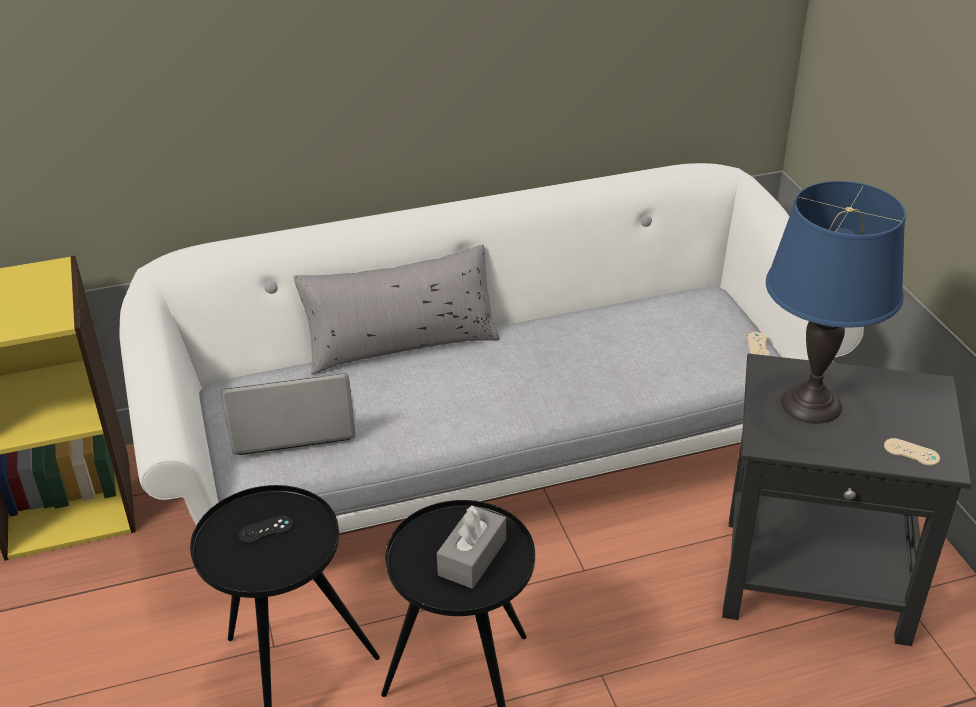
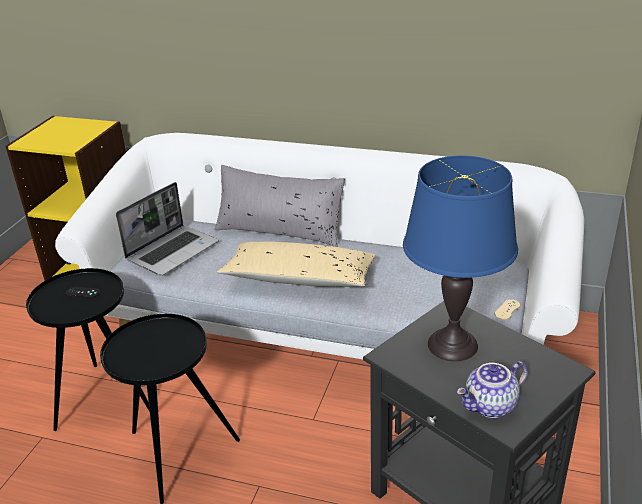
camera: 35 degrees right, 5 degrees down
laptop [221,373,355,455] -> laptop turned 105 degrees clockwise [116,182,218,276]
grey tissue box [437,505,506,589] -> none
beige game controller [884,438,940,466] -> teapot [457,361,528,418]
none -> beige pillow [217,241,376,287]

